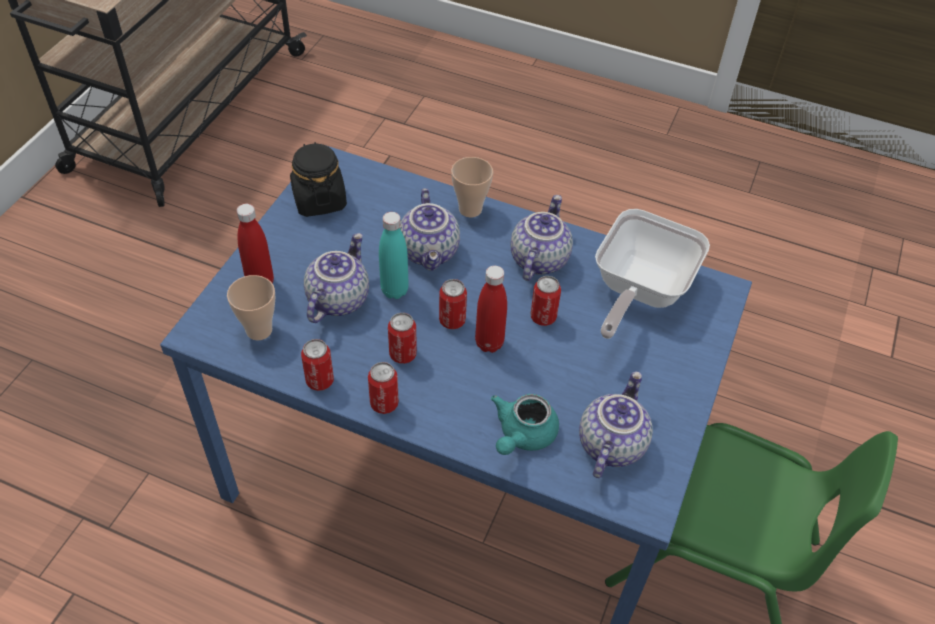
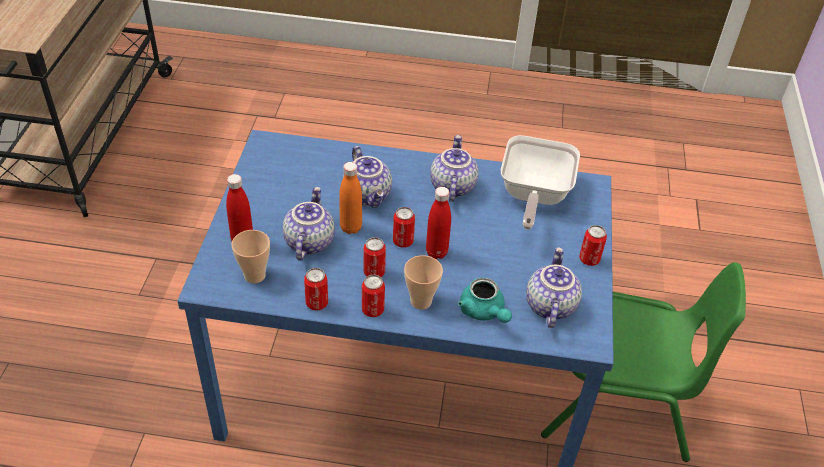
camera: 15 degrees left, 5 degrees down
black jar [290,142,347,217] -> none
turquoise bottle [379,212,409,299] -> orange bottle [339,162,362,234]
cup [451,157,493,217] -> cup moved to [404,255,443,310]
turquoise teapot [491,394,559,455] -> turquoise teapot turned 45 degrees counterclockwise [458,277,512,323]
can [531,276,561,326] -> can moved to [579,225,607,266]

